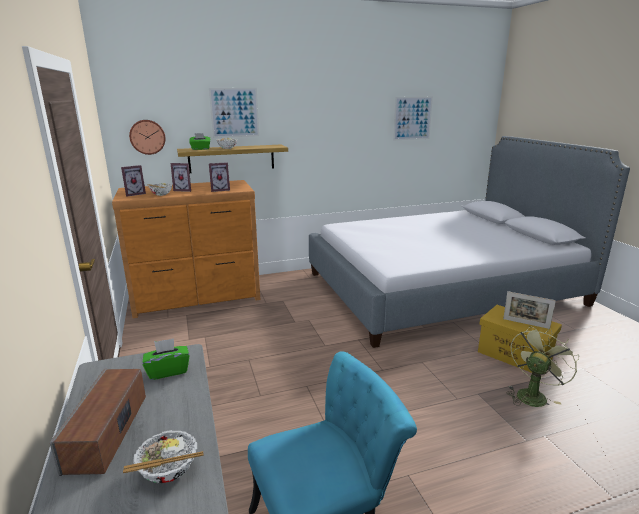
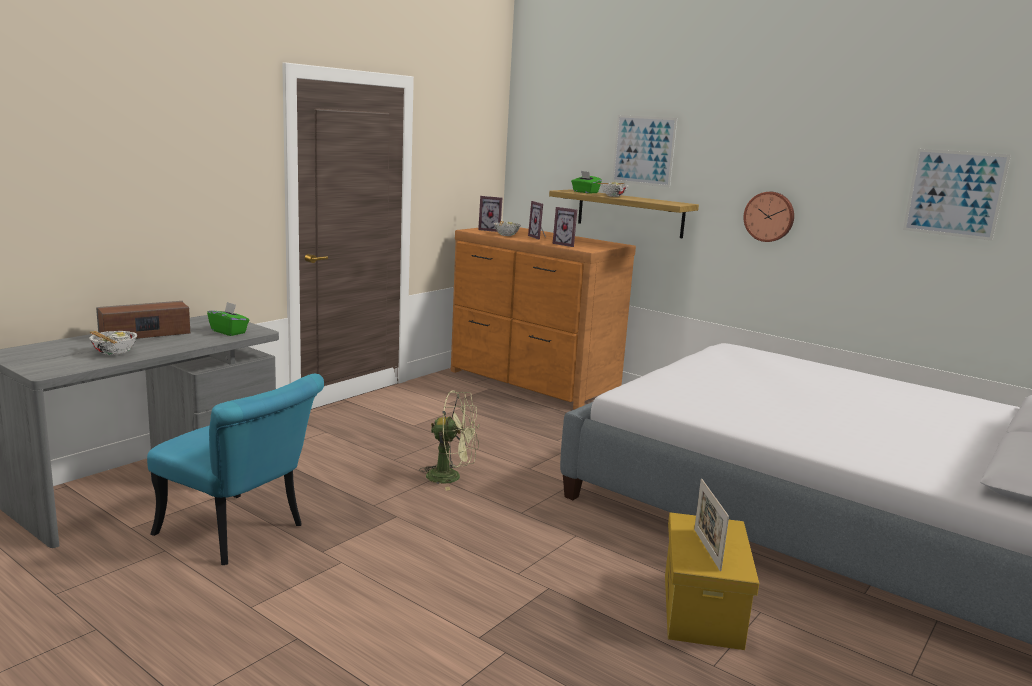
camera: 55 degrees right, 5 degrees down
wall clock [129,120,165,155] -> wall clock moved to [744,192,794,242]
green fan [506,326,579,407] -> green fan moved to [419,390,479,491]

